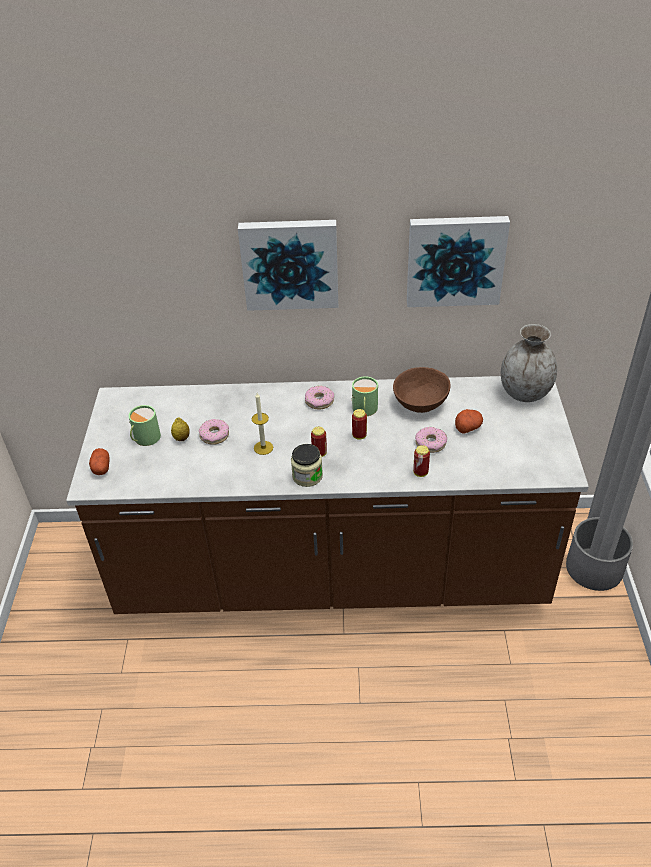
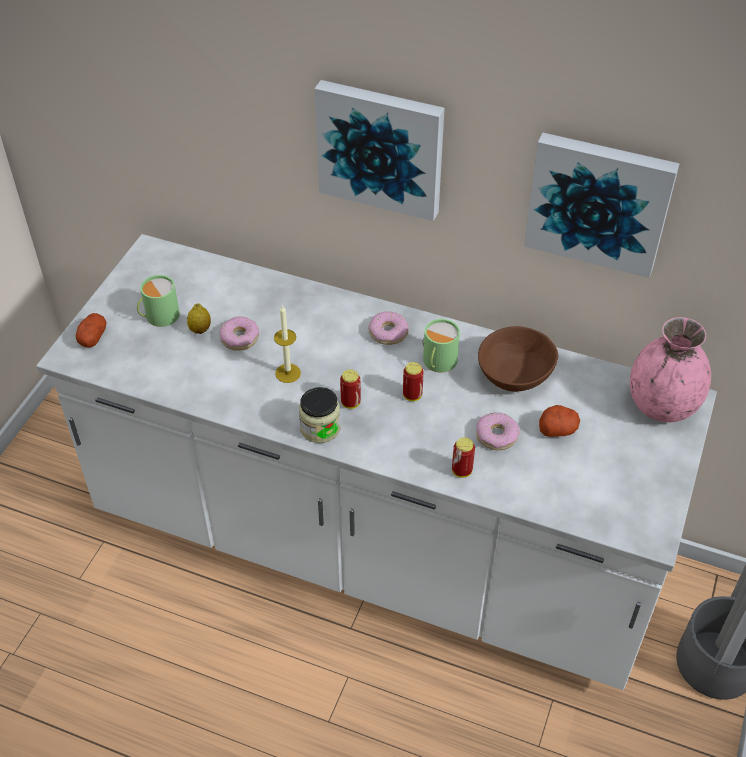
camera: 20 degrees right, 5 degrees up
brown counter [66,376,589,614] -> white counter [36,234,717,690]
grey vase [501,324,557,402] -> pink vase [630,317,711,422]

